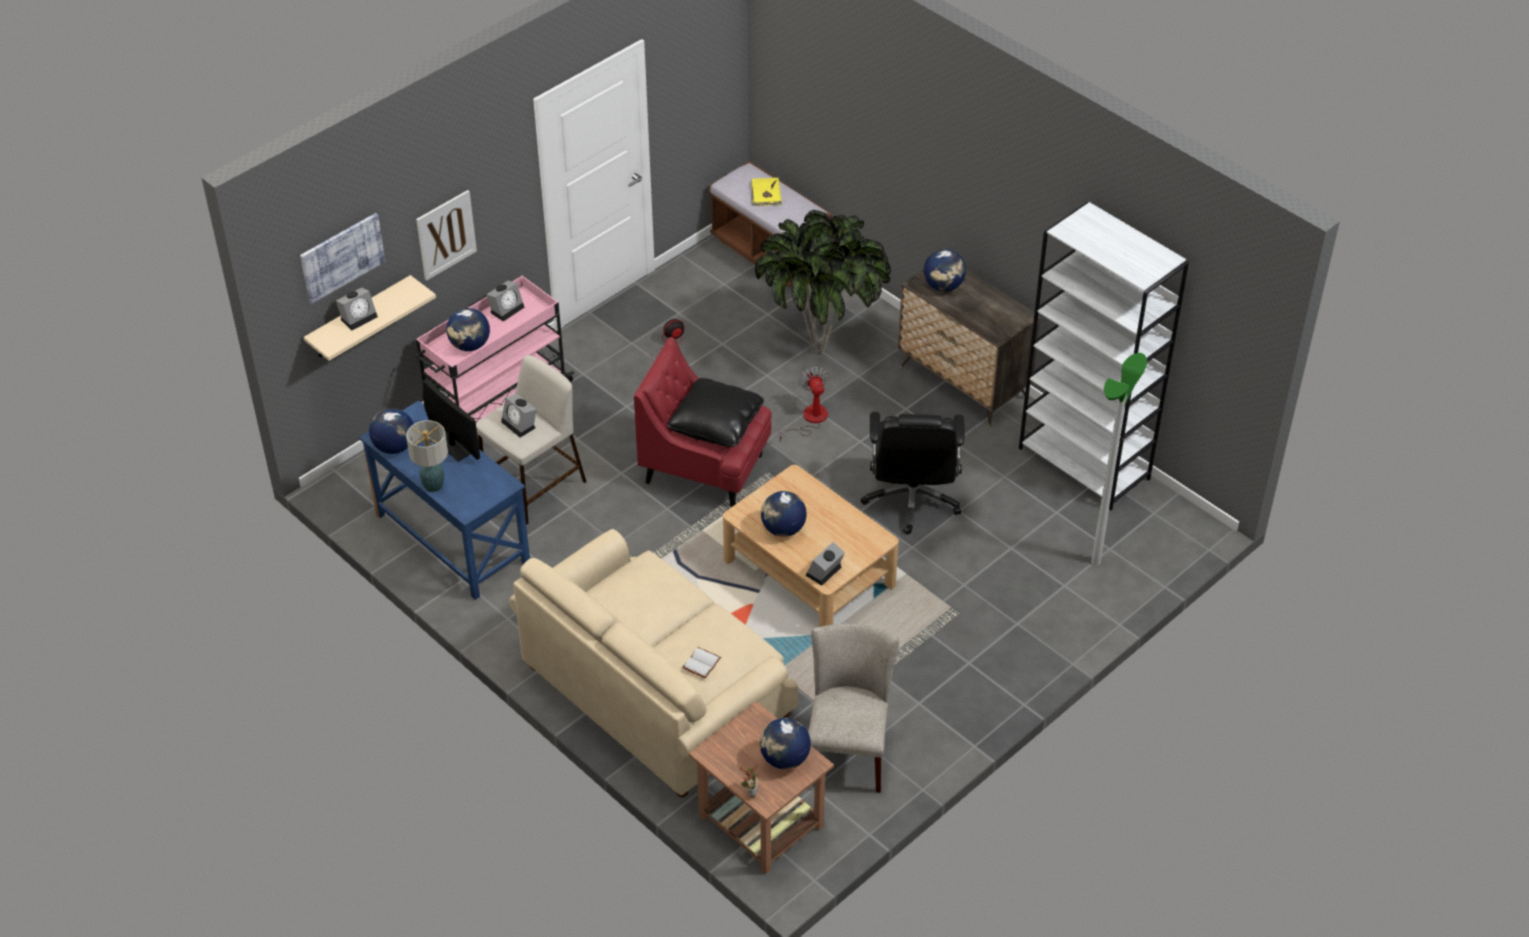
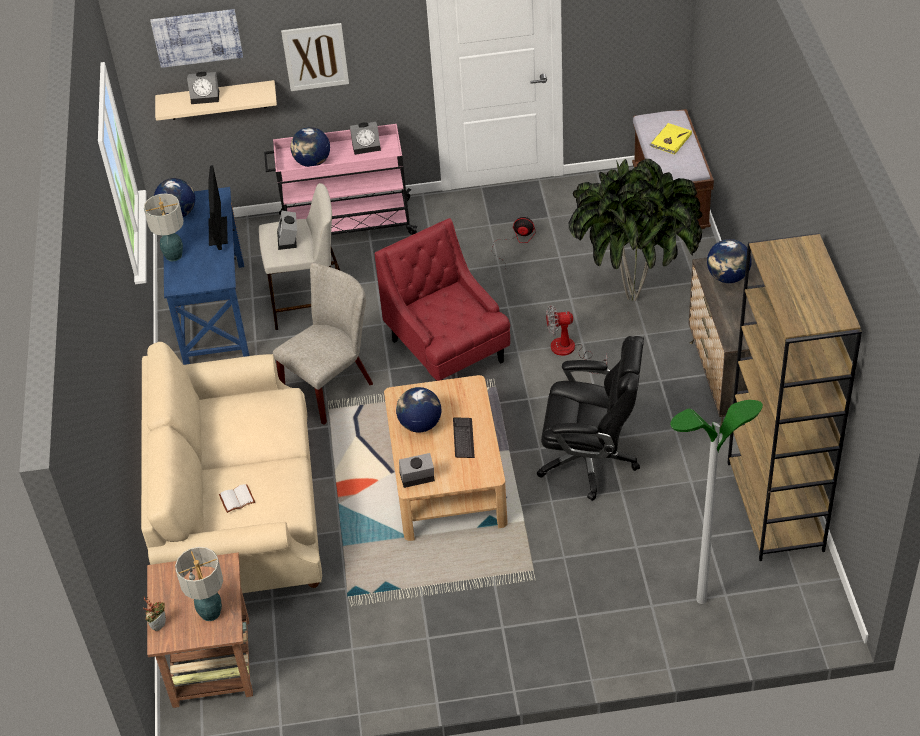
camera: 40 degrees right, 0 degrees up
black pillow [667,378,764,447] -> none
globe [760,718,811,769] -> table lamp [175,547,223,621]
fan [778,367,829,441] -> fan turned 120 degrees counterclockwise [546,305,607,374]
beige chair [808,623,899,793] -> beige chair moved to [273,263,373,425]
black office chair [860,412,965,535] -> black office chair turned 120 degrees counterclockwise [537,336,644,501]
white bookcase [1019,202,1189,511] -> brown bookcase [727,233,862,561]
none -> keyboard [453,417,475,458]

